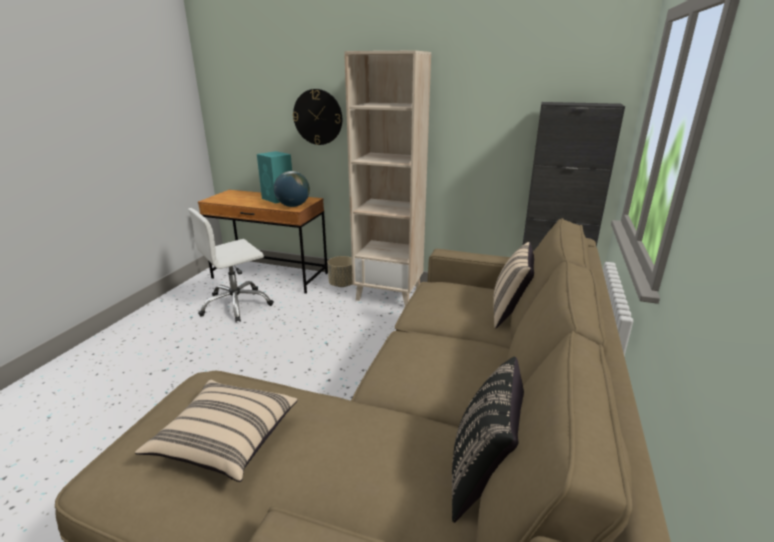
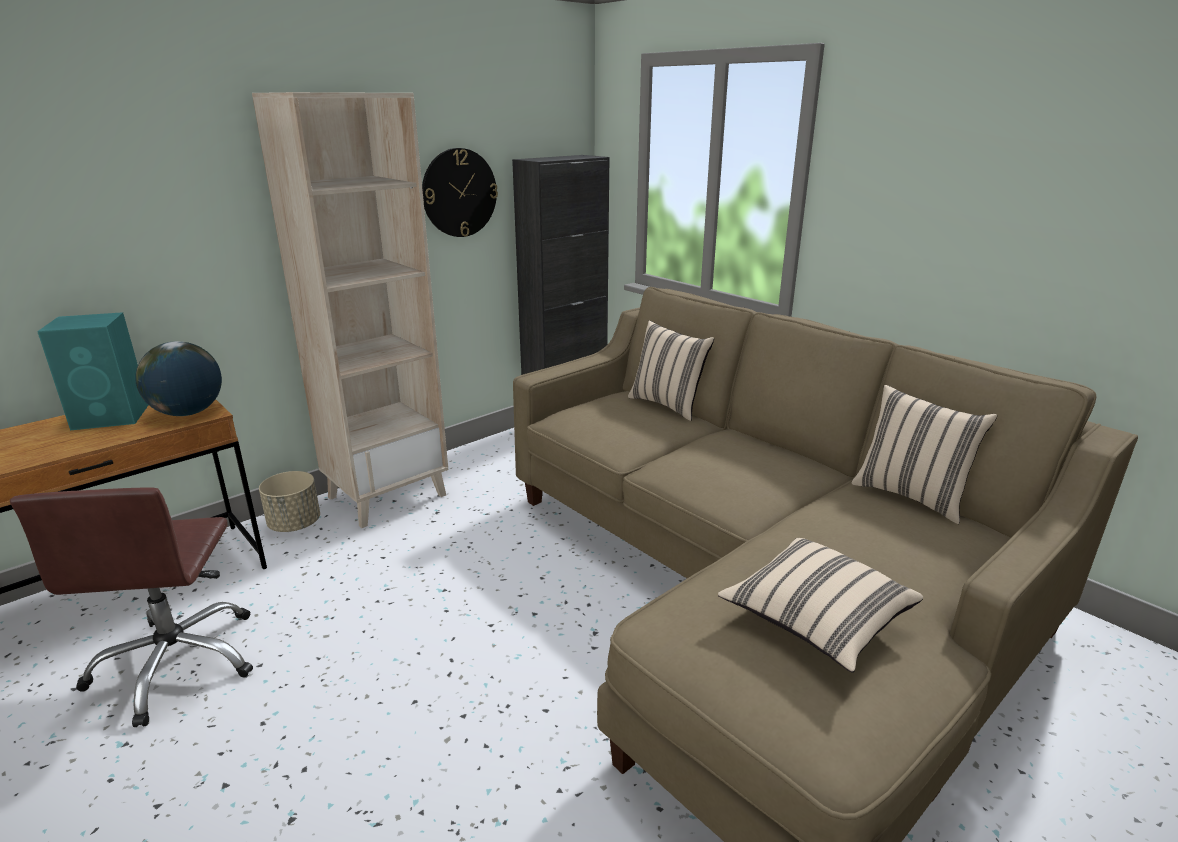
camera: 60 degrees left, 0 degrees up
white office chair [188,208,274,323] -> brown office chair [10,488,253,727]
wall clock [293,89,342,145] -> wall clock moved to [422,148,498,237]
black pillow [452,357,524,523] -> beige pillow [851,385,997,524]

